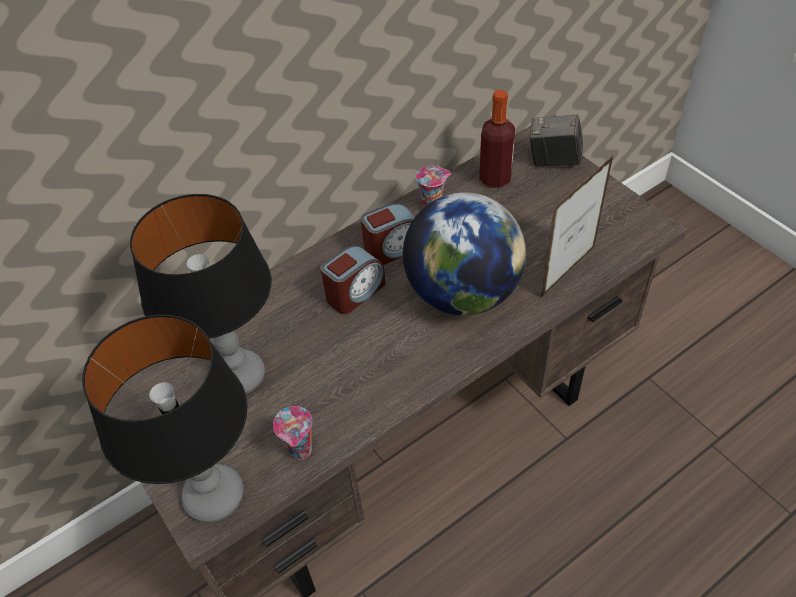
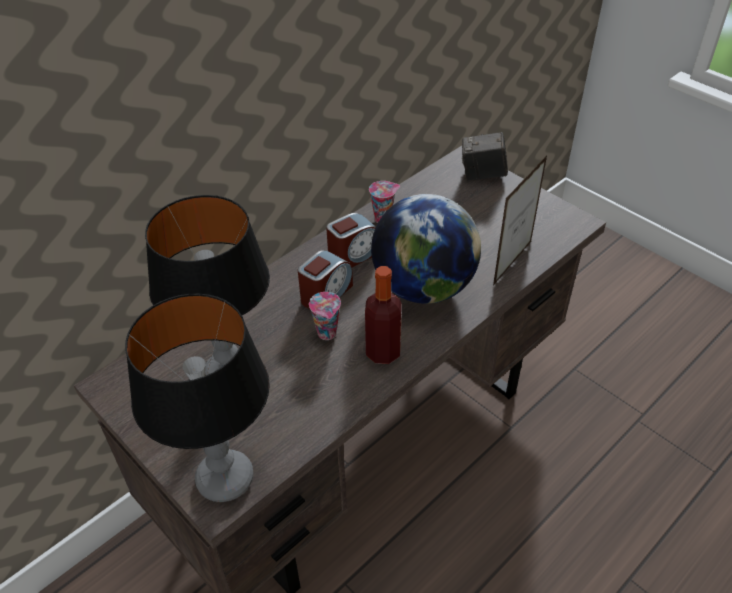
camera: 10 degrees left, 5 degrees down
cup [273,406,312,460] -> cup moved to [309,292,341,340]
bottle [479,90,515,188] -> bottle moved to [365,266,402,364]

